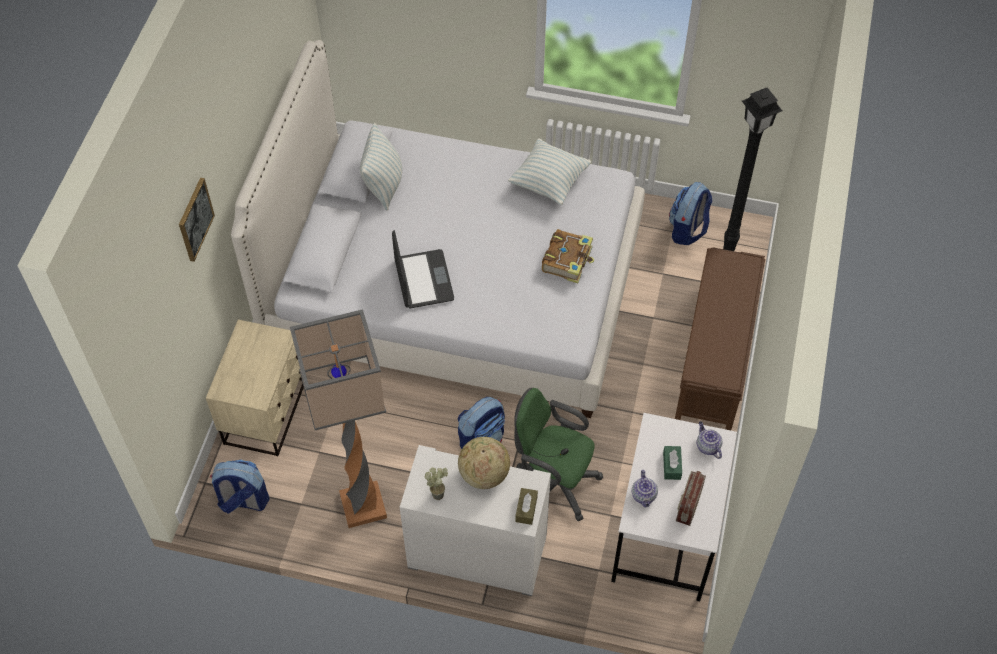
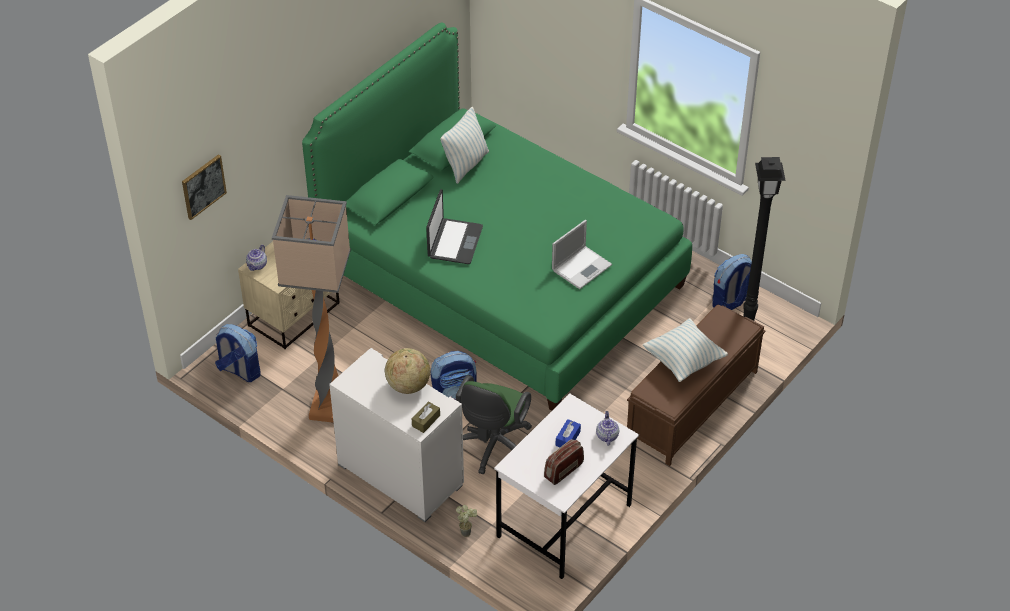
camera: 25 degrees right, 10 degrees down
picture [179,178,215,262] -> picture moved to [182,154,227,220]
white bed [231,40,645,418] -> green bed [302,22,692,411]
potted plant [424,467,448,500] -> potted plant moved to [456,505,477,537]
pillow [508,138,591,205] -> pillow moved to [643,318,728,382]
green office chair [514,388,603,521] -> green office chair turned 120 degrees counterclockwise [456,375,532,474]
book [542,229,594,283] -> laptop [552,220,612,289]
teapot [632,470,658,507] -> teapot moved to [246,245,267,271]
green tissue box [663,446,682,480] -> blue tissue box [556,419,581,447]

